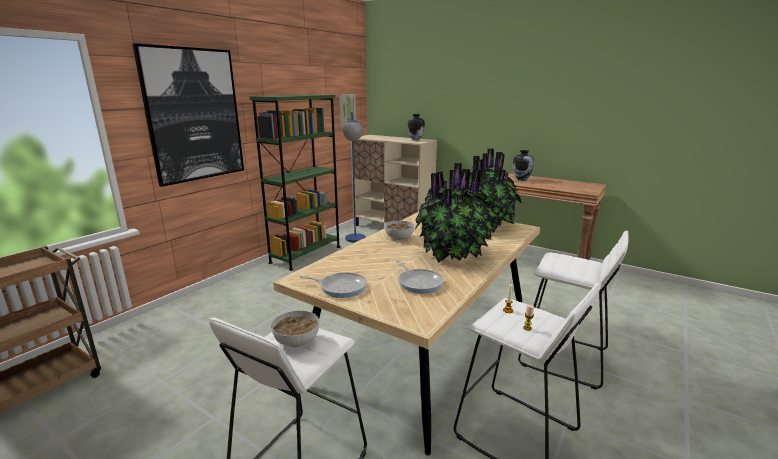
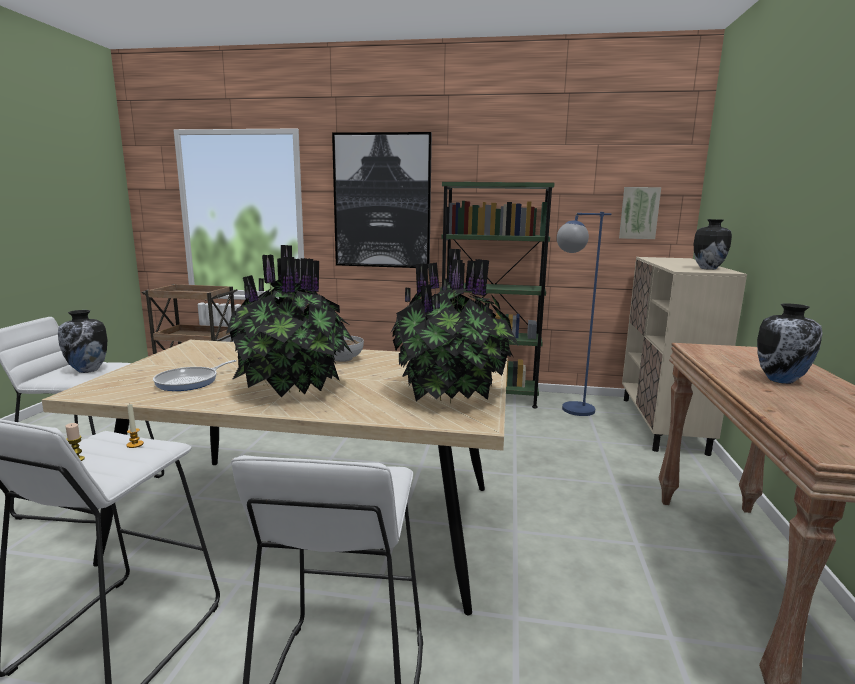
camera: 65 degrees right, 5 degrees down
bowl [271,311,319,347] -> vase [58,310,107,373]
frying pan [299,272,367,298] -> none

